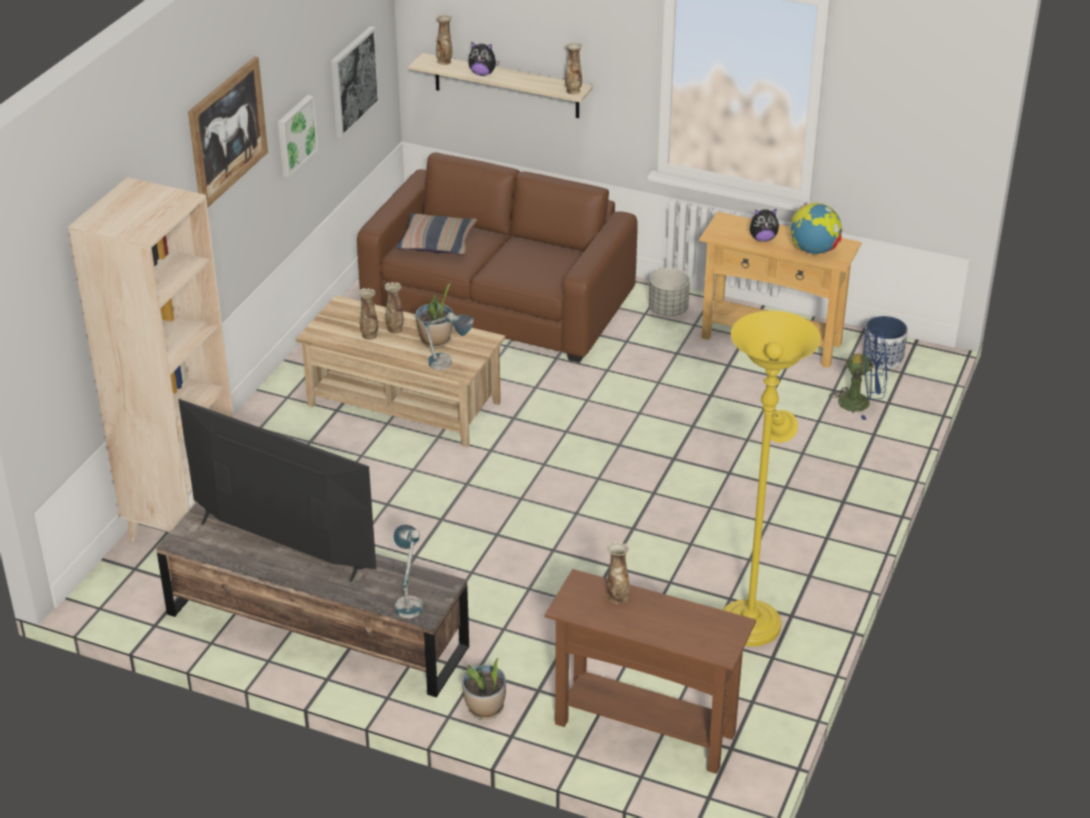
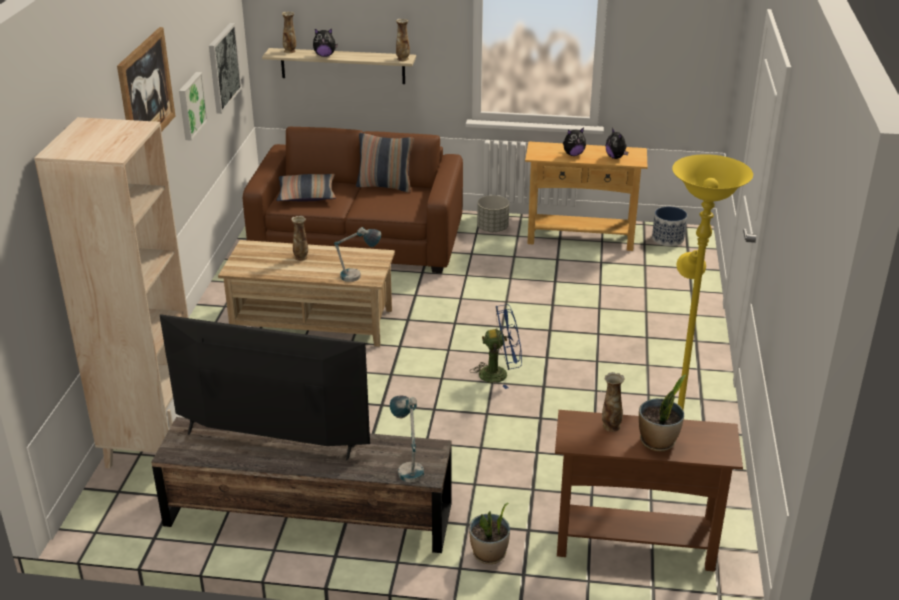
camera: 15 degrees left, 5 degrees down
vase [358,288,378,340] -> none
potted plant [415,283,453,348] -> potted plant moved to [639,375,686,452]
globe [790,202,842,255] -> plush toy [606,128,628,159]
blue fan [829,329,887,420] -> blue fan moved to [470,304,522,389]
none -> pillow [356,133,414,193]

